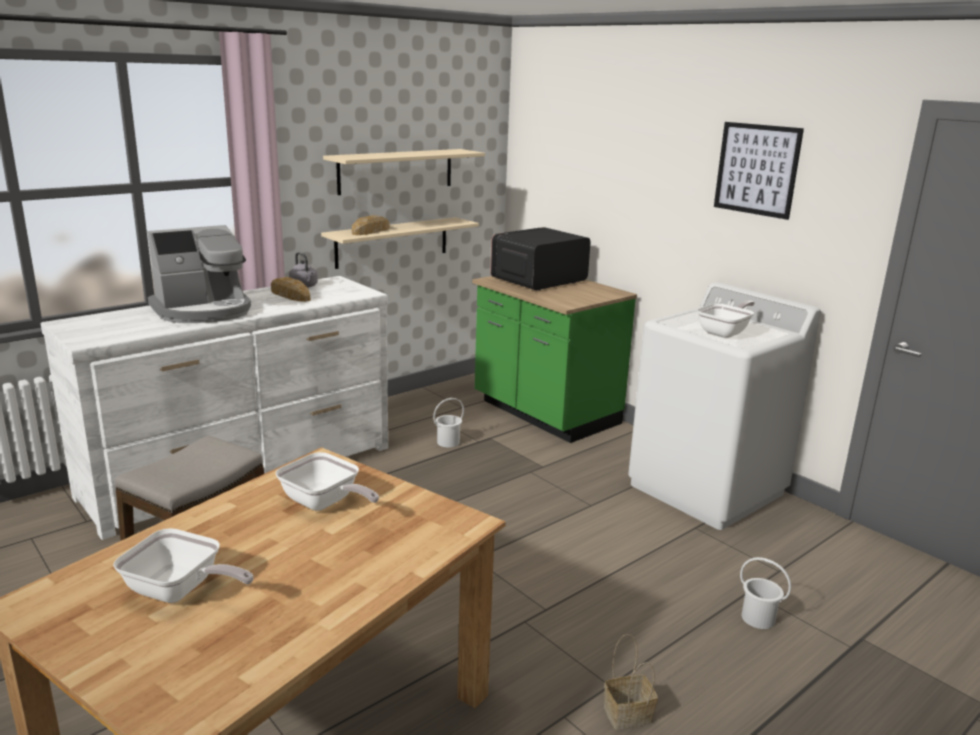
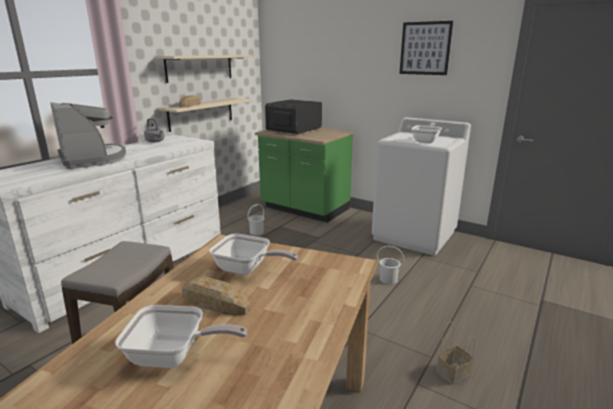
camera: 15 degrees left, 0 degrees up
coffee machine [147,225,251,323] -> coffee machine turned 75 degrees counterclockwise [50,102,126,169]
bread [271,277,311,302] -> bread moved to [182,276,250,315]
white bucket [740,557,791,629] -> white bucket moved to [377,246,404,284]

